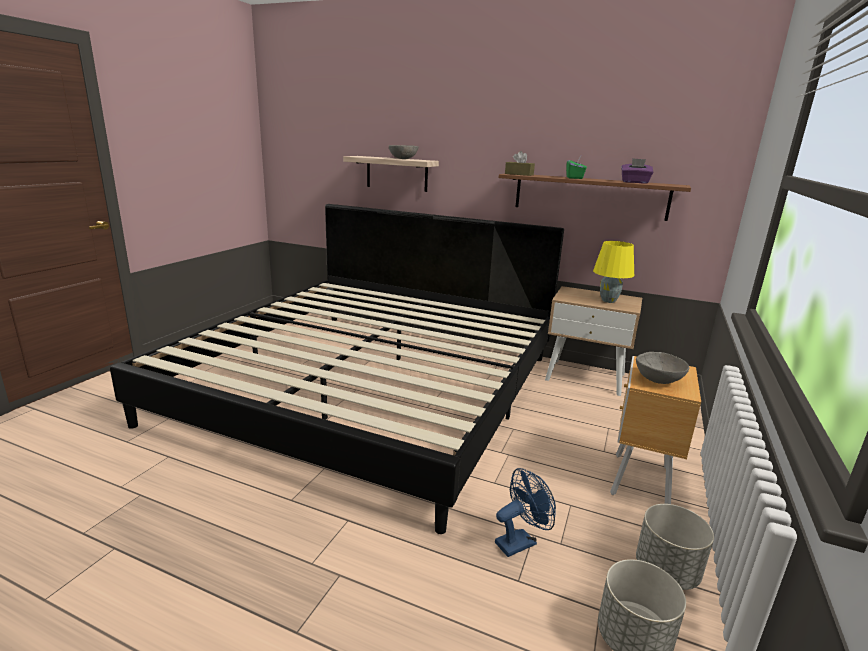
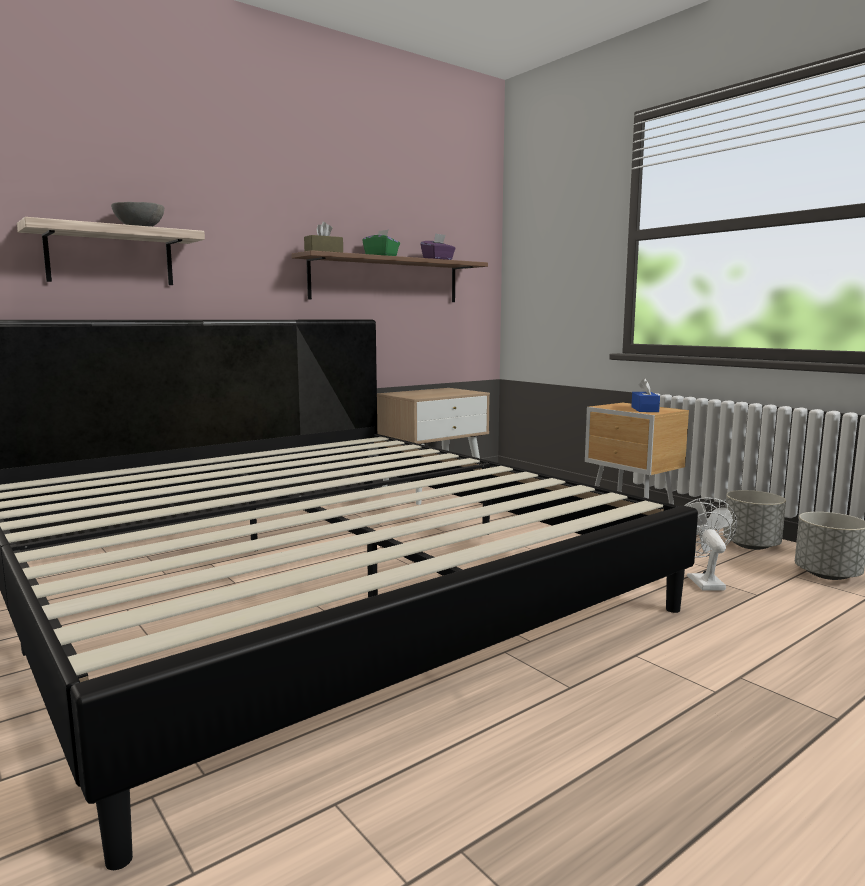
camera: 60 degrees left, 10 degrees down
blue fan [495,468,556,557] -> white fan [684,497,737,591]
yellow table lamp [593,241,634,303] -> none
grey bowl [636,352,689,384] -> blue tissue box [631,378,660,412]

